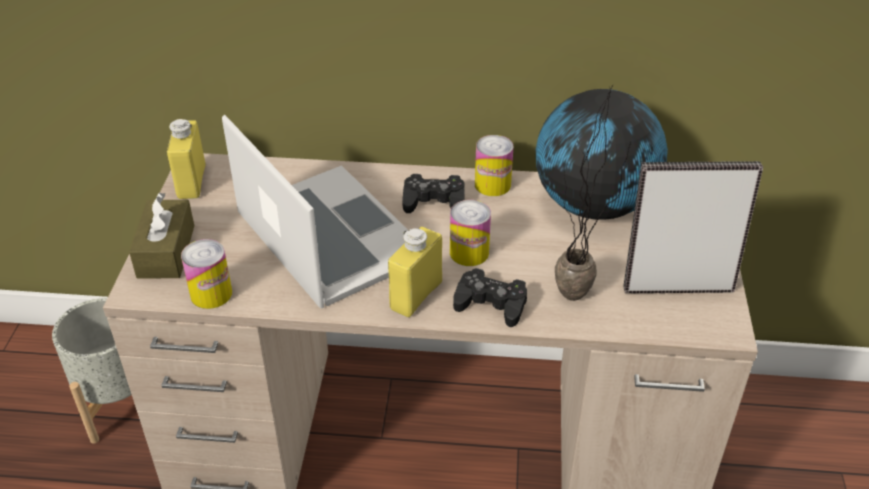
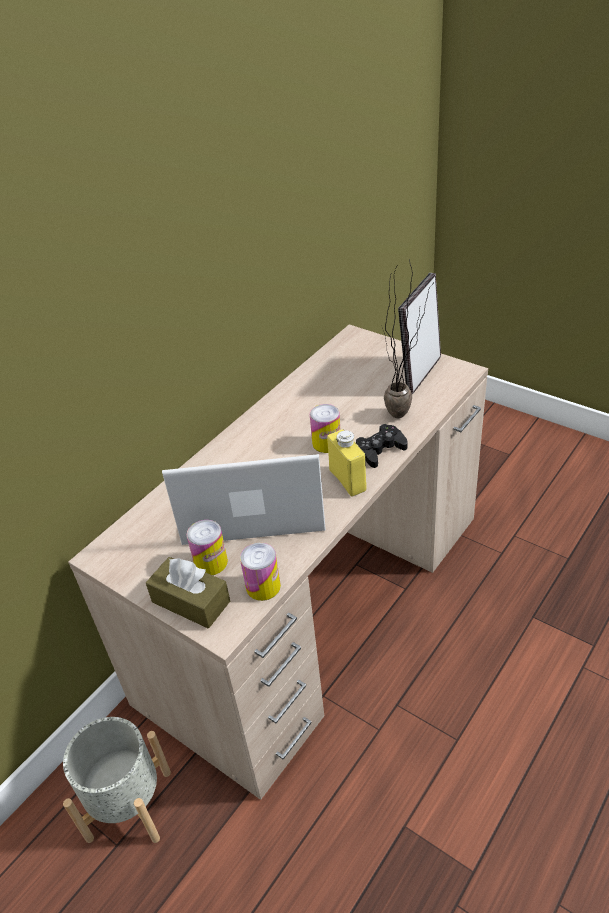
camera: 55 degrees left, 0 degrees up
yellow bottle [167,119,206,199] -> none
black game controller [402,174,465,213] -> none
can [475,135,513,196] -> can moved to [187,520,228,575]
globe [536,89,668,220] -> none

